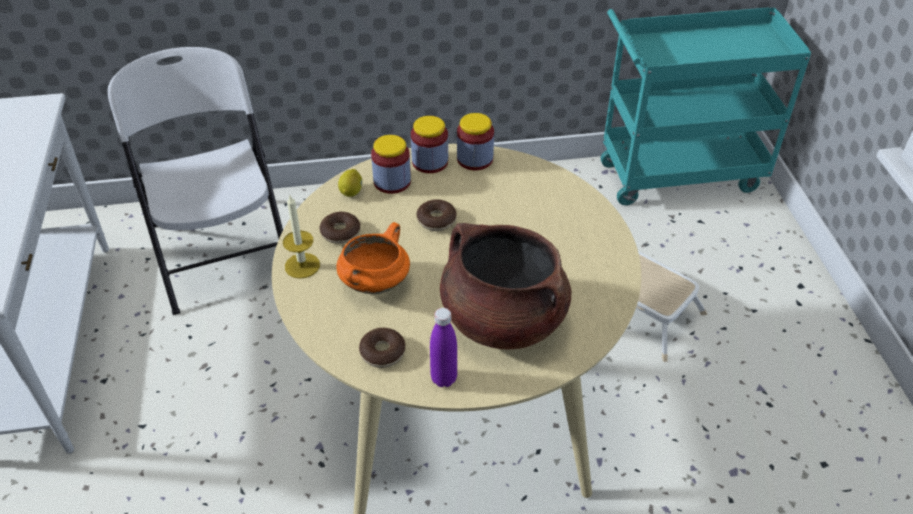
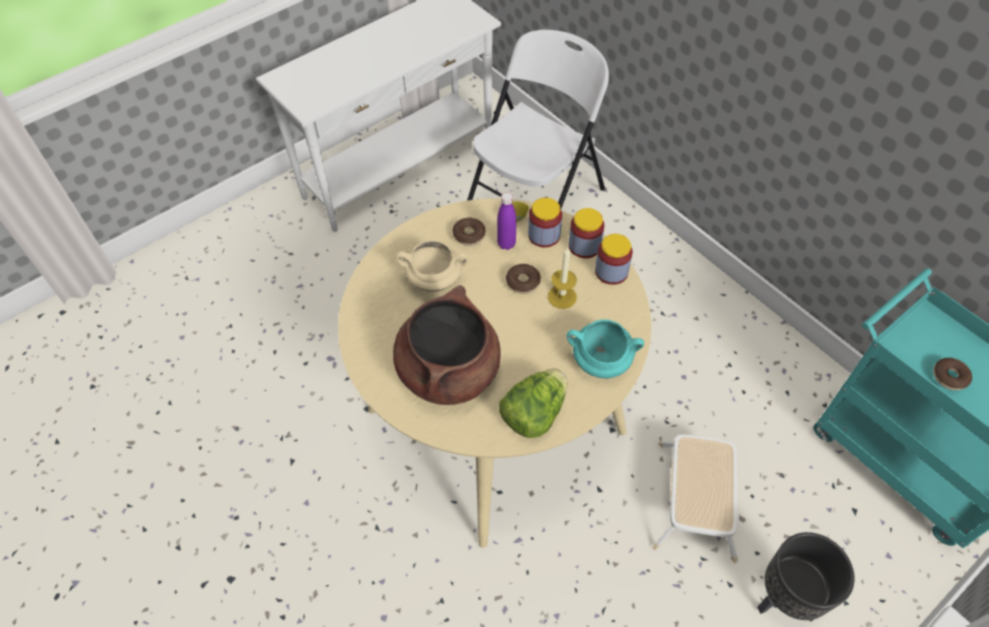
camera: 60 degrees right, 10 degrees up
candle [283,195,320,279] -> candle moved to [548,247,577,309]
orange cooking pot [336,222,410,294] -> beige cooking pot [396,240,468,292]
donut [359,328,405,368] -> donut moved to [933,358,972,390]
purple bottle [430,308,457,387] -> purple bottle moved to [497,192,516,250]
none -> lettuce [499,368,567,438]
none -> turquoise cooking pot [566,319,644,378]
none -> black planter [757,532,855,621]

